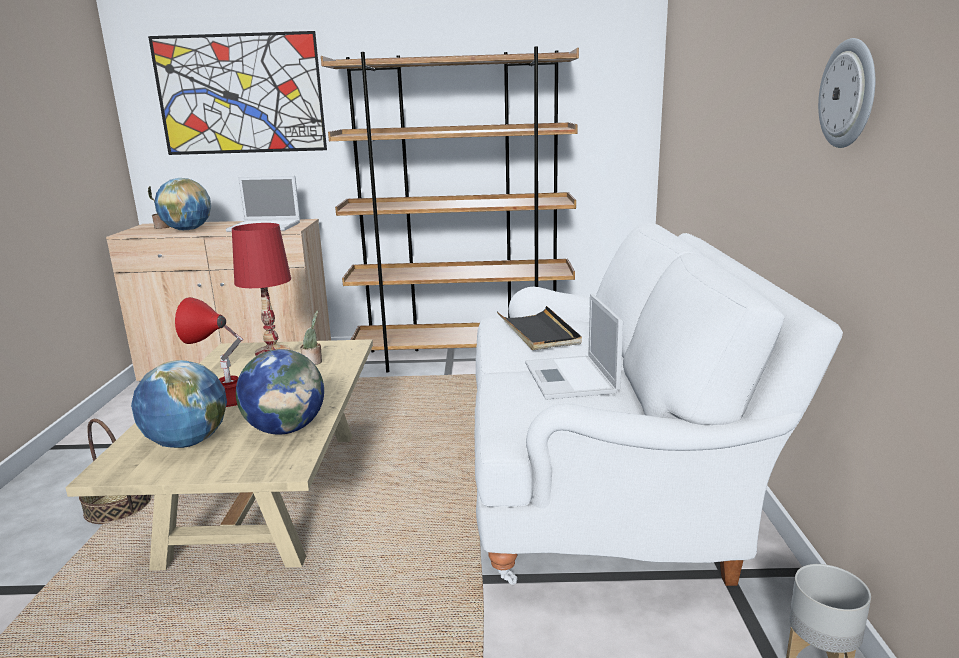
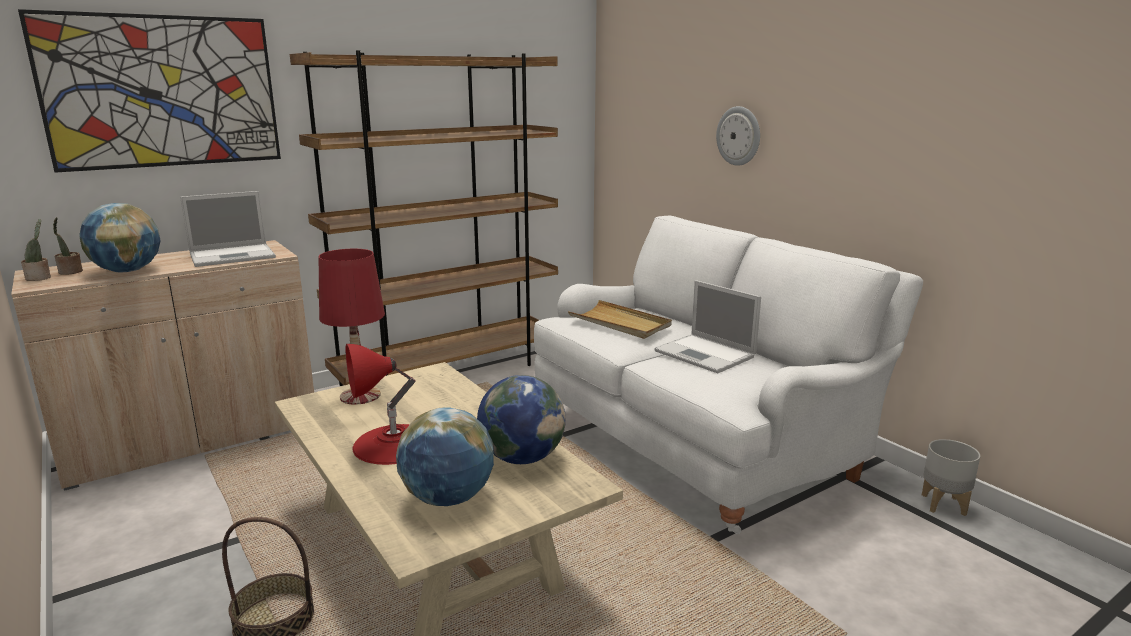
camera: 35 degrees left, 0 degrees up
potted plant [300,310,322,365] -> potted plant moved to [21,219,51,281]
black tray [497,306,582,350] -> beige tray [568,300,672,339]
wall clock [818,38,875,148] -> wall clock moved to [716,106,760,166]

